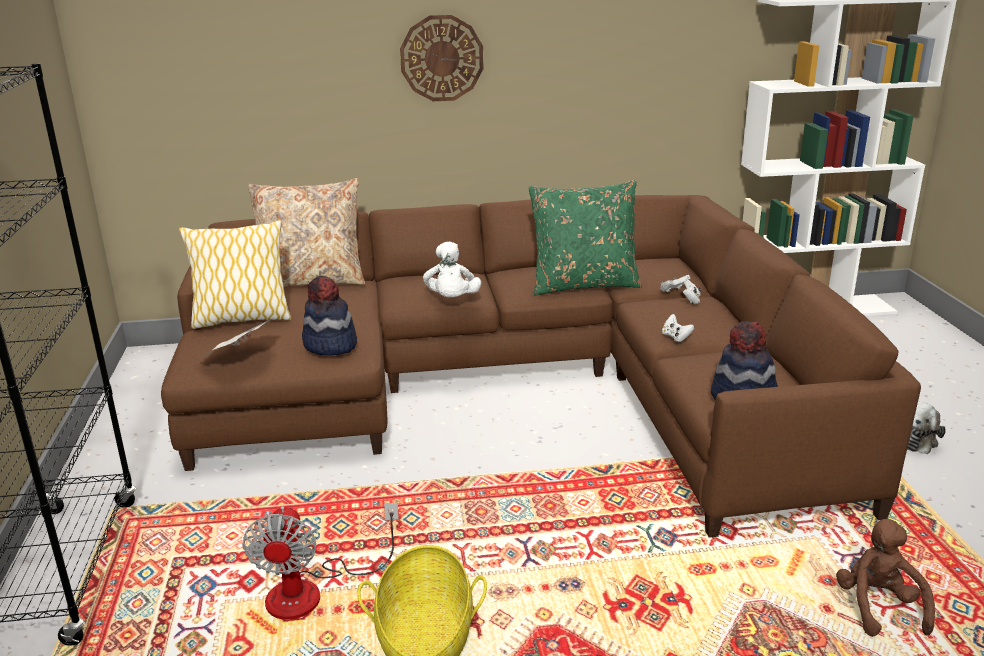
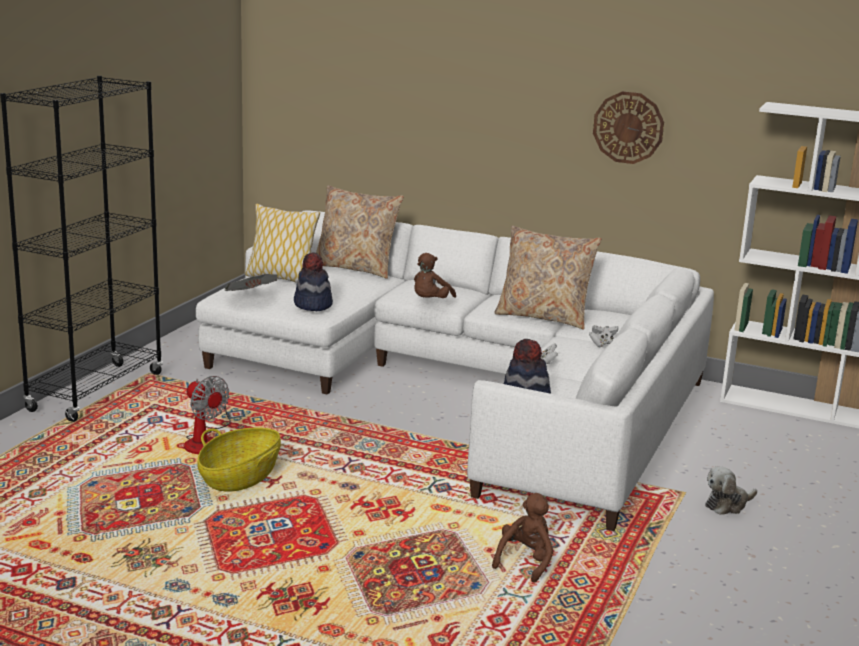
camera: 30 degrees right, 5 degrees down
brown sofa [161,195,921,538] -> white sofa [196,210,714,531]
fan [242,503,399,620] -> fan turned 75 degrees counterclockwise [184,376,231,454]
wall clock [400,15,484,101] -> wall clock moved to [593,91,664,164]
white plush toy [423,242,481,297] -> brown plush toy [414,253,456,298]
green pillow [528,180,642,296] -> beige pillow [495,225,601,329]

